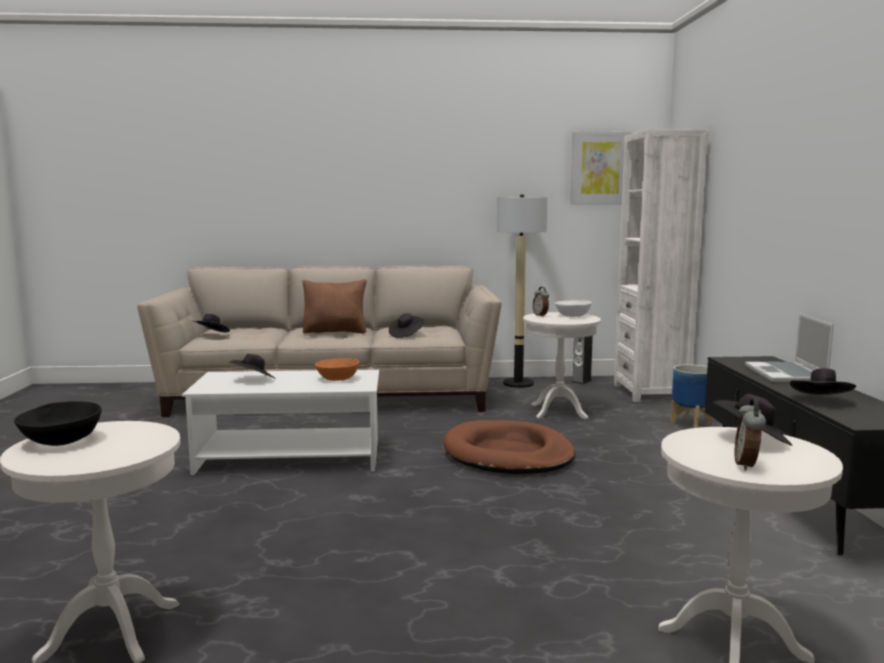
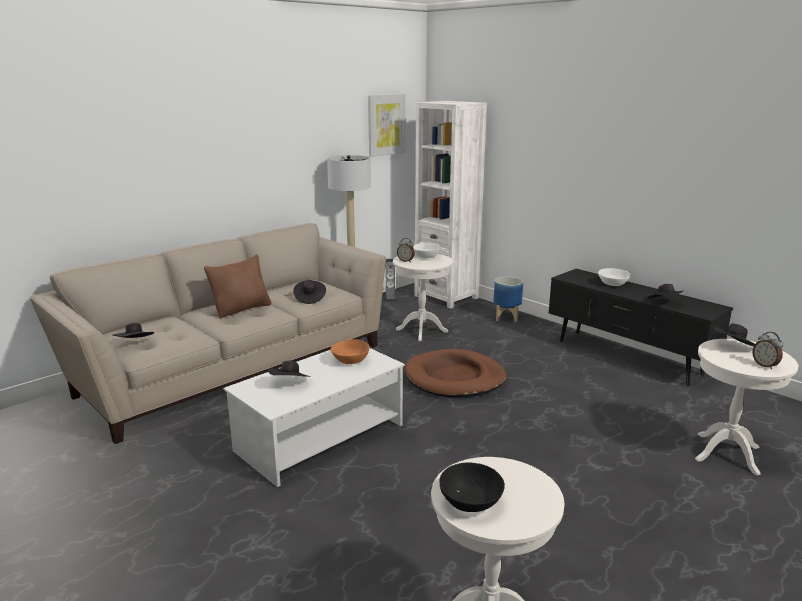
camera: 40 degrees left, 10 degrees up
laptop [745,313,834,383] -> white bowl [598,268,630,286]

